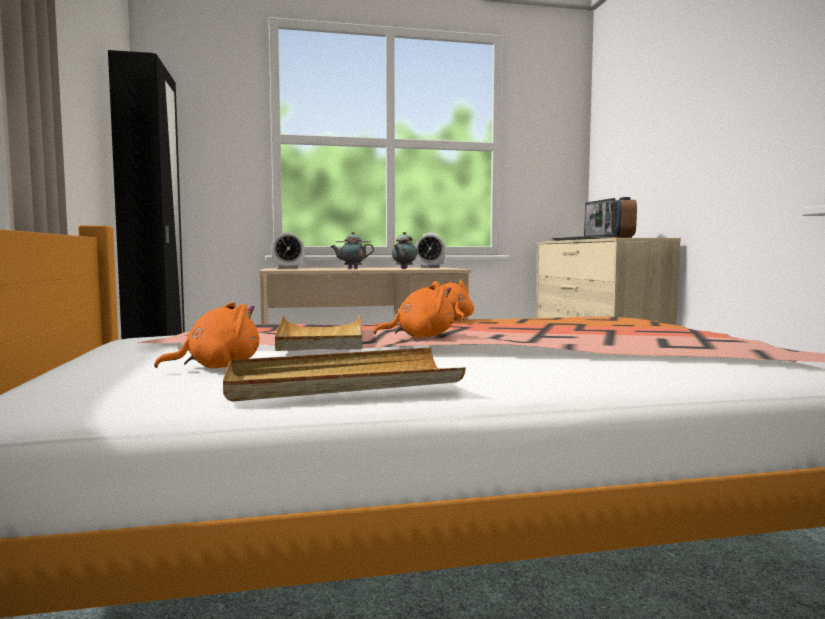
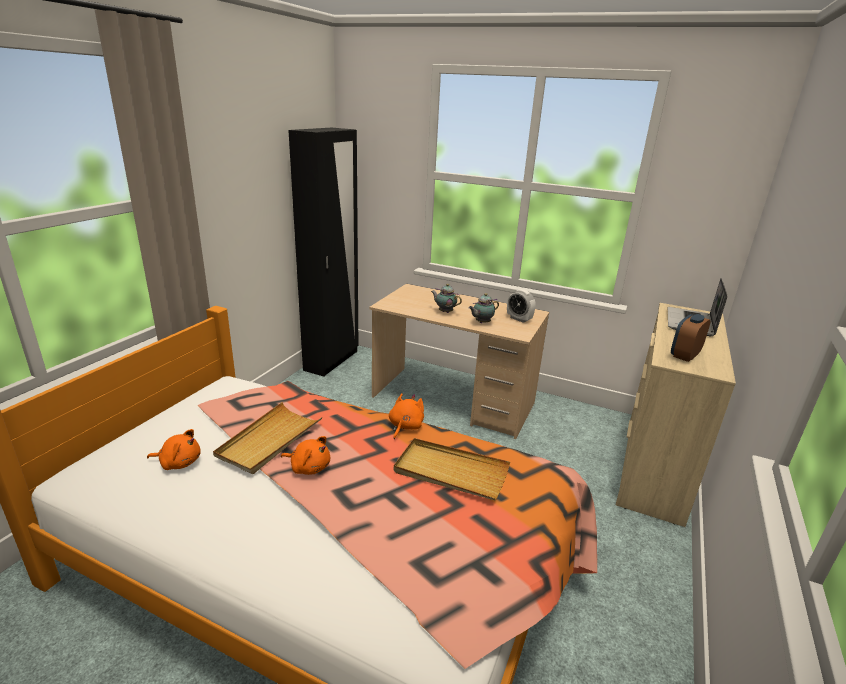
camera: 35 degrees right, 20 degrees up
beige tray [223,347,466,402] -> beige tray moved to [394,438,510,500]
alarm clock [271,232,305,269] -> none

